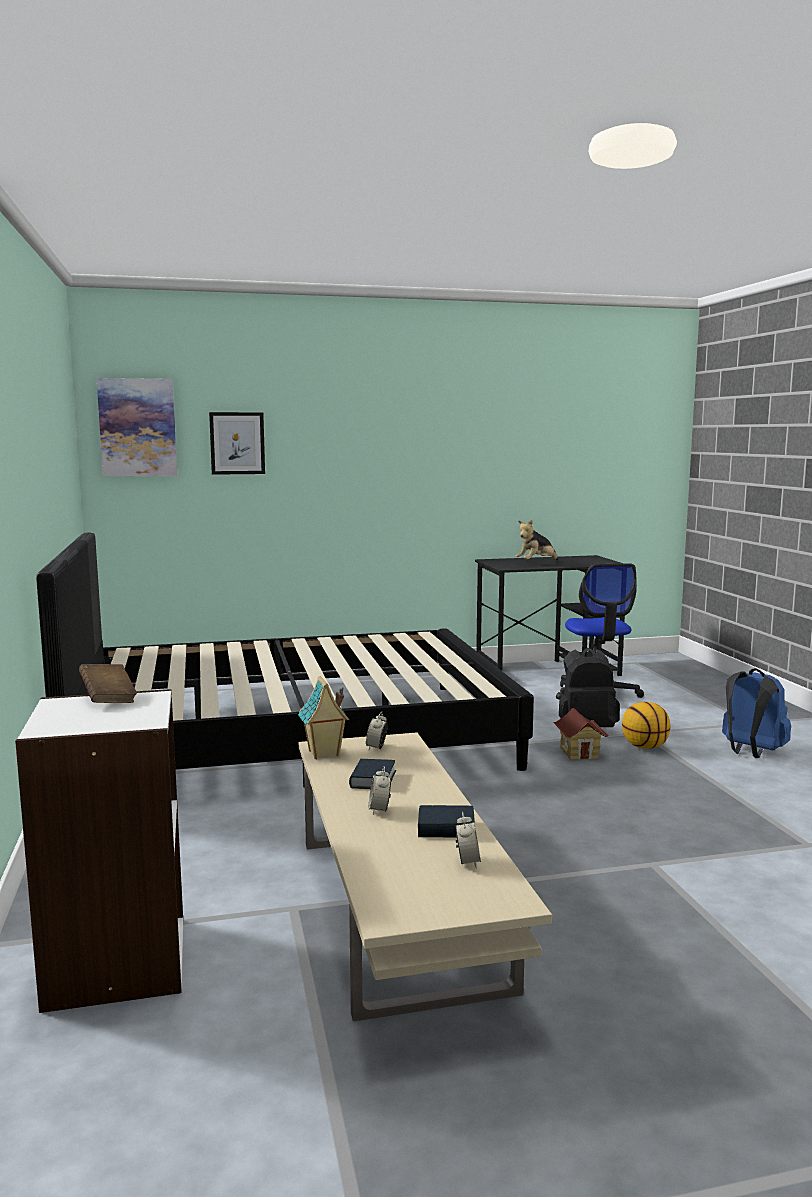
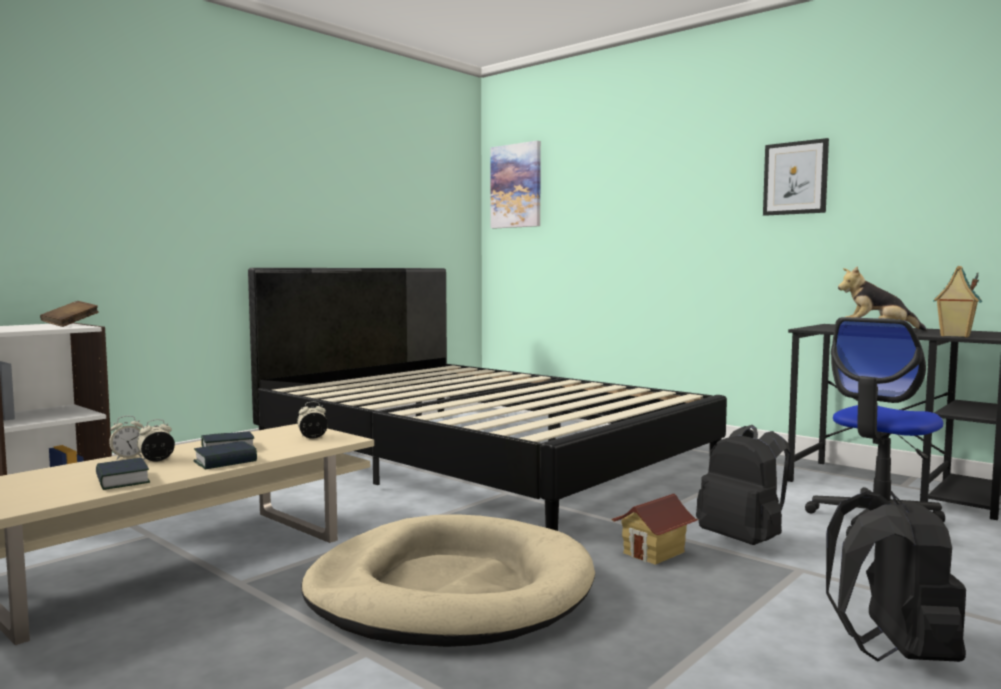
camera: 55 degrees right, 5 degrees down
picture [209,412,265,475] -> picture moved to [763,138,829,216]
toy house [298,676,349,759] -> toy house moved to [933,266,982,337]
alarm clock [455,812,481,868] -> alarm clock moved to [109,416,143,460]
basketball [622,702,670,749] -> none
blue backpack [722,668,791,758] -> black backpack [826,491,966,662]
none -> book [193,441,257,470]
none -> beige dog bed [301,514,595,647]

